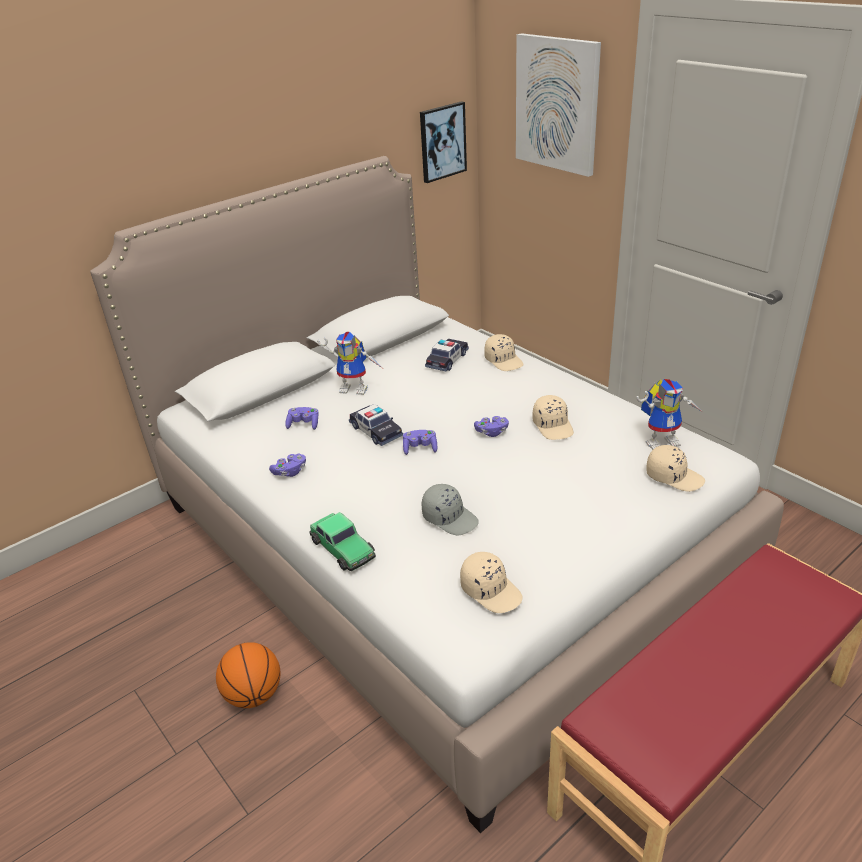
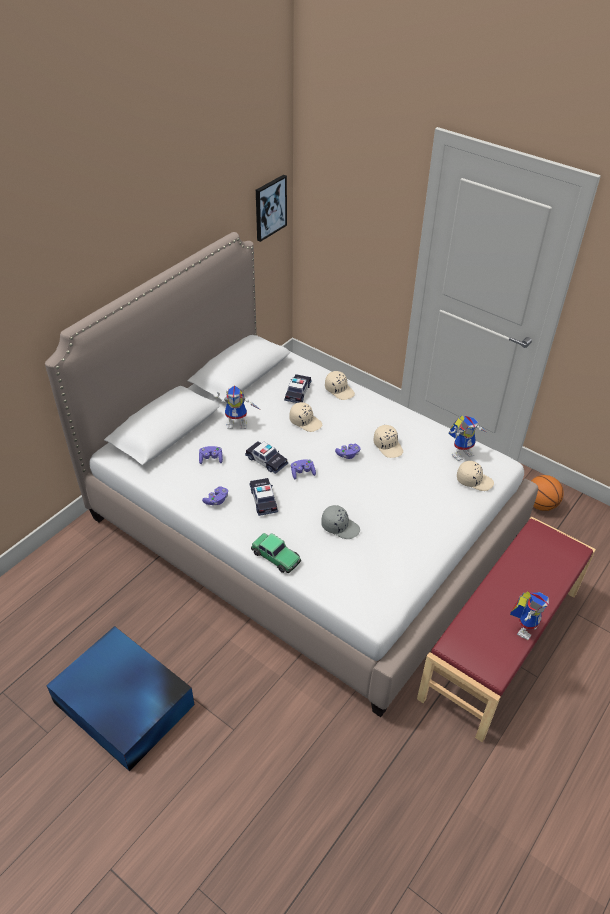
camera: 15 degrees left, 10 degrees up
basketball [216,642,280,708] -> basketball moved to [531,475,564,511]
beige cap [460,552,522,613] -> beige cap moved to [289,402,322,432]
picture [516,33,601,177] -> none
none -> blue storage box [46,626,195,771]
none -> toy car [250,478,278,516]
none -> toy robot [510,591,549,640]

